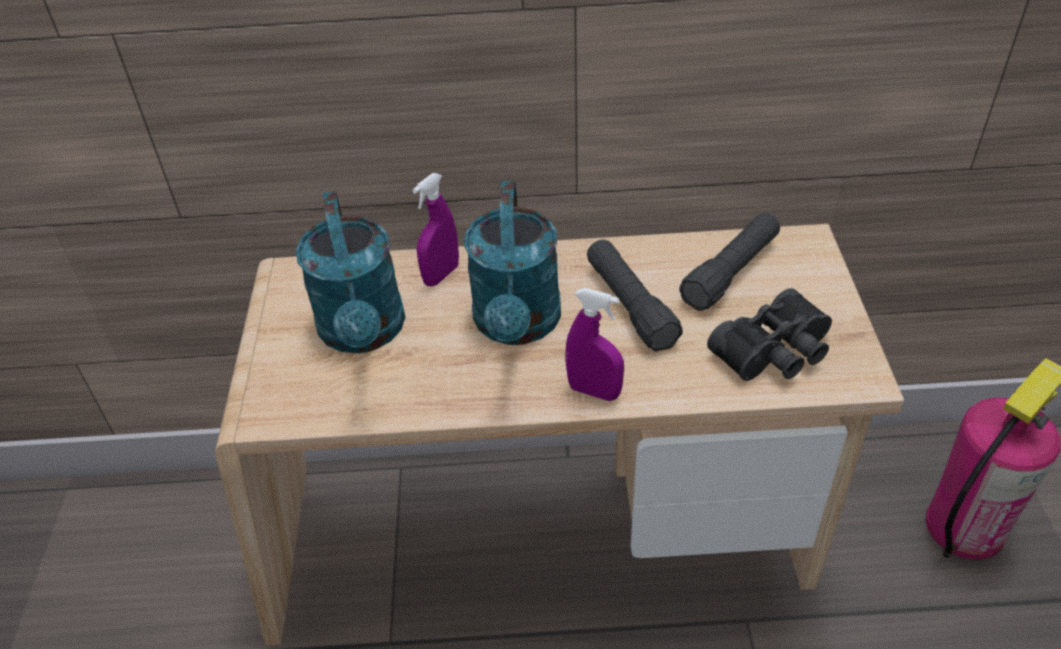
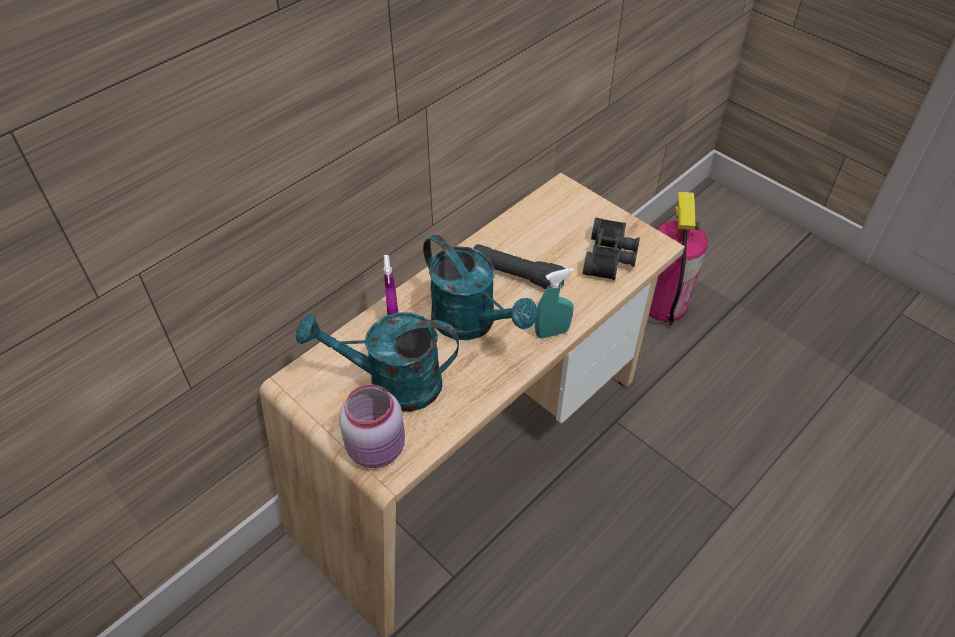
camera: 45 degrees left, 5 degrees up
turquoise watering can [296,191,405,353] -> turquoise watering can turned 150 degrees clockwise [296,312,459,412]
purple spray bottle [565,288,624,401] -> turquoise spray bottle [535,268,574,338]
black flashlight [679,213,780,311] -> none
none -> pink jar [339,384,405,468]

